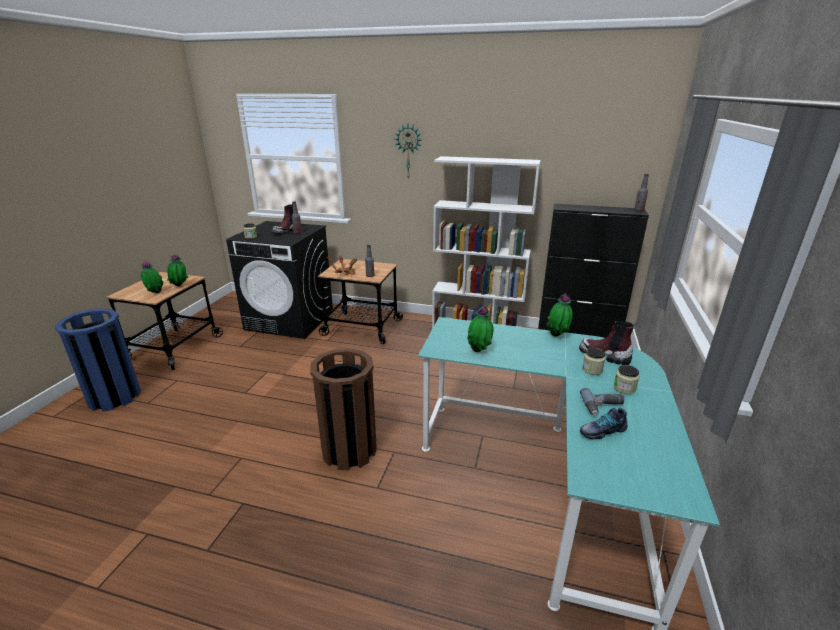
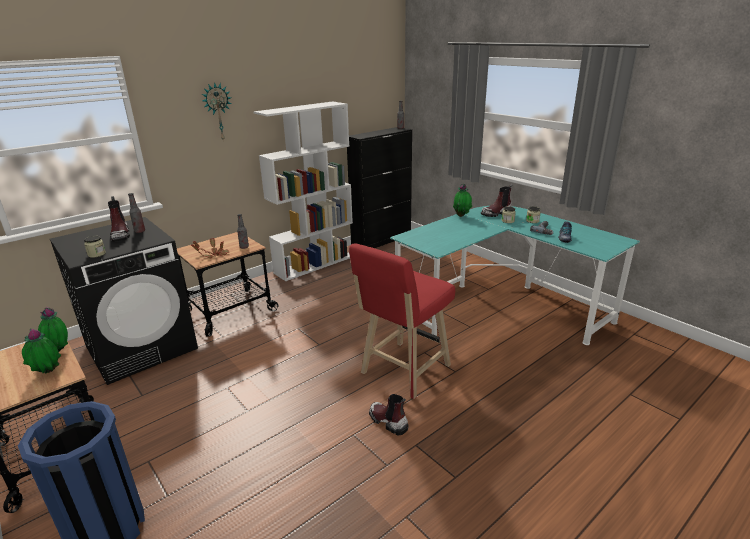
camera: 55 degrees left, 0 degrees up
brown trash can [310,348,377,470] -> red stool [349,244,455,399]
potted plant [467,306,493,352] -> none
none -> boot [369,394,409,435]

